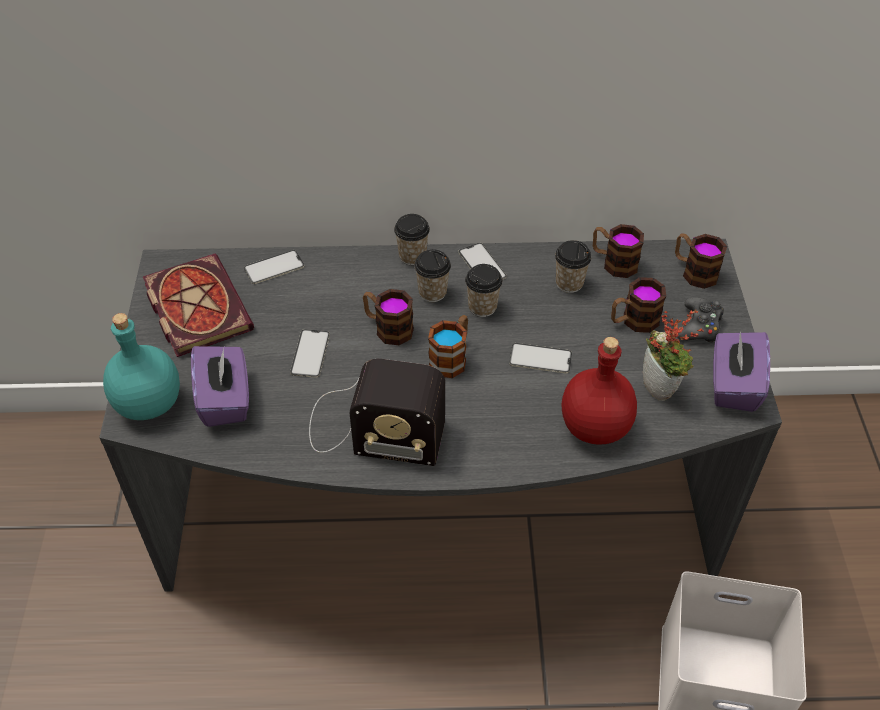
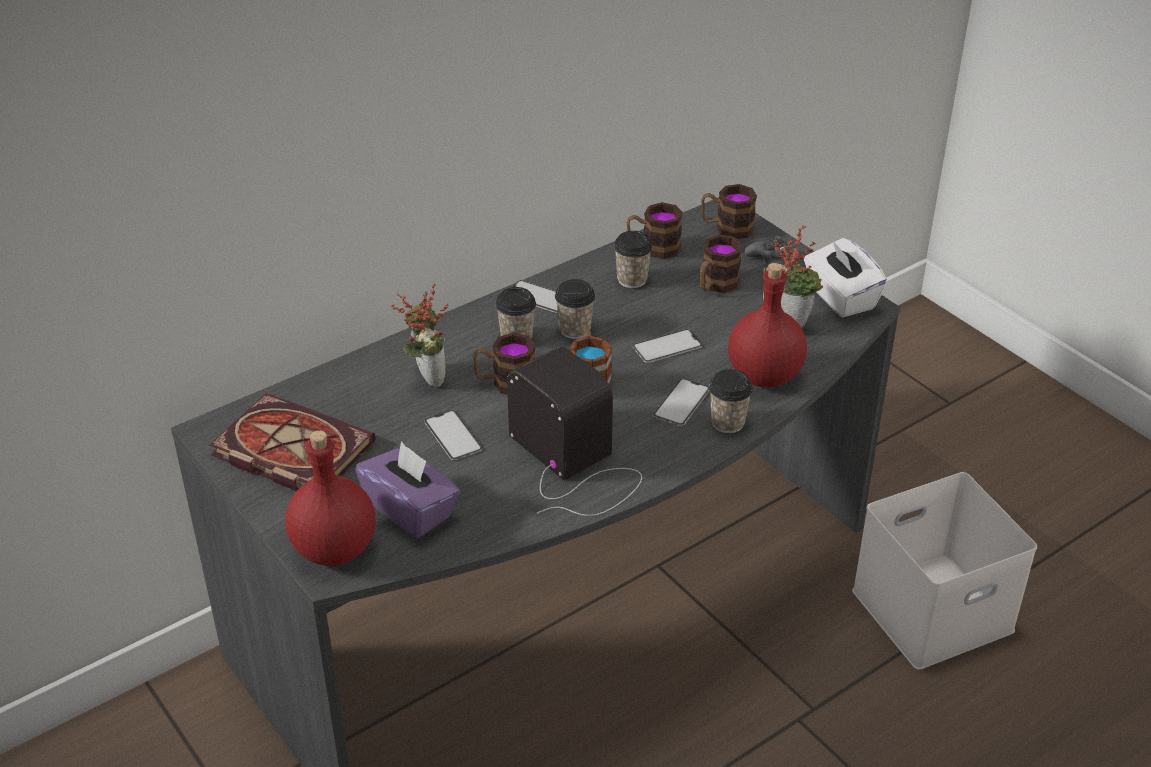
camera: 35 degrees left, 10 degrees down
turquoise bottle [103,313,180,420] -> red bottle [285,430,376,566]
phone [244,250,304,284] -> phone moved to [653,378,710,426]
radio [309,359,445,466] -> radio turned 105 degrees counterclockwise [507,347,642,516]
cup [394,214,430,265] -> cup moved to [709,369,753,433]
purple tissue box [713,331,770,412] -> white tissue box [804,238,887,317]
none -> potted plant [391,284,448,387]

